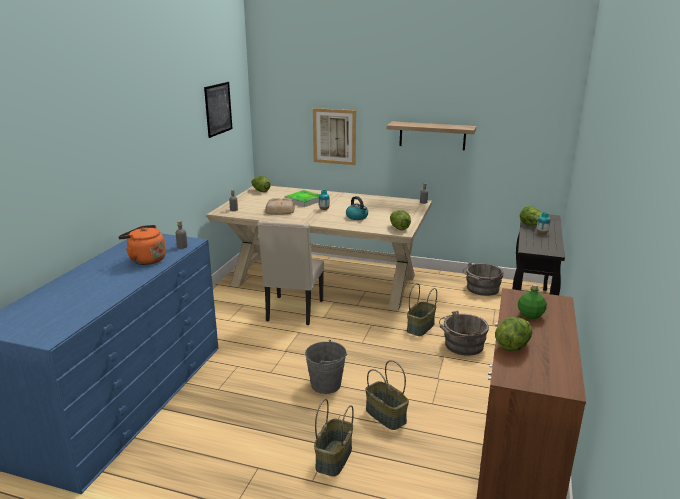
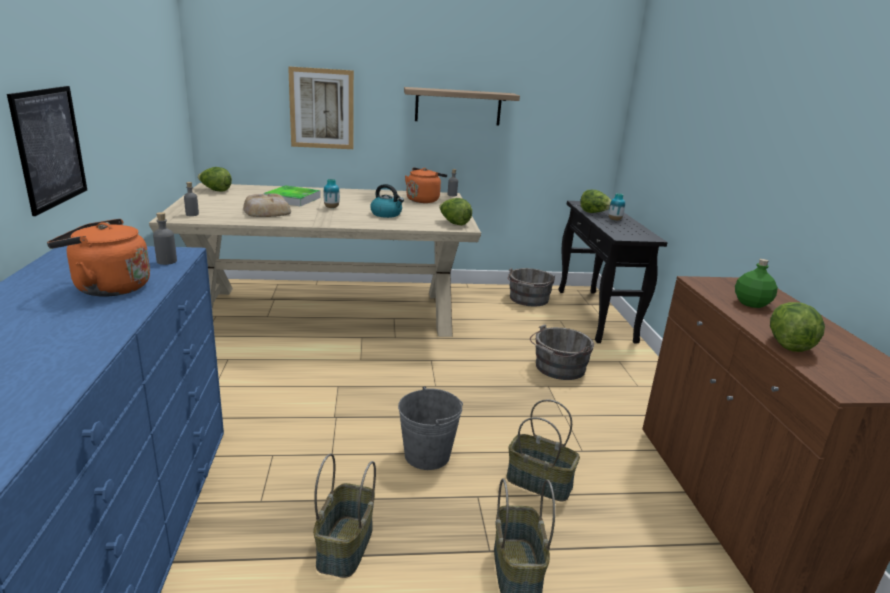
camera: 25 degrees left, 0 degrees up
picture [204,82,232,138] -> picture moved to [7,86,87,216]
beige chair [258,220,324,325] -> none
basket [407,283,437,336] -> basket moved to [313,454,376,578]
none -> orange kettle [405,167,447,203]

